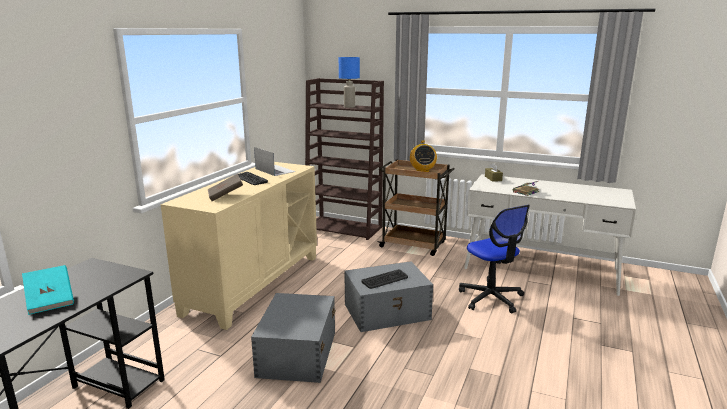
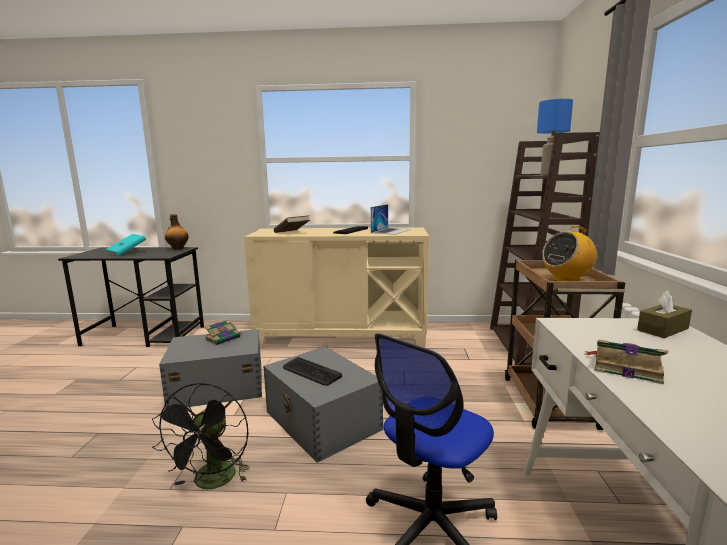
camera: 70 degrees right, 5 degrees down
none -> black fan [152,382,250,489]
none -> bottle [165,214,188,249]
none -> book [205,319,243,345]

